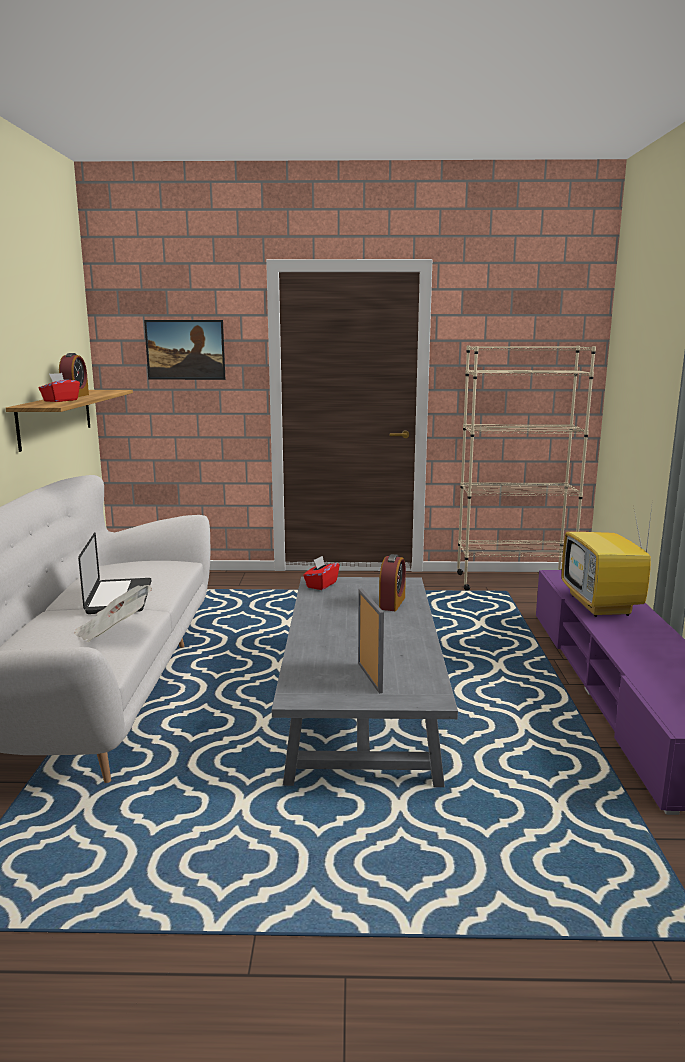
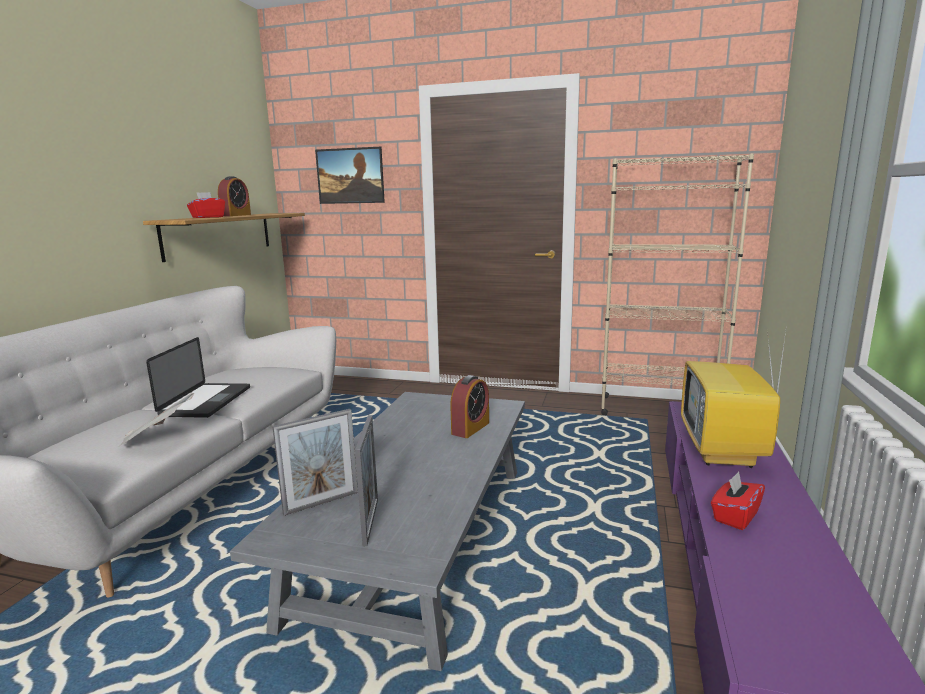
camera: 15 degrees right, 0 degrees up
red tissue box [303,556,340,590] -> red tissue box moved to [711,472,765,530]
none -> picture frame [272,409,358,516]

